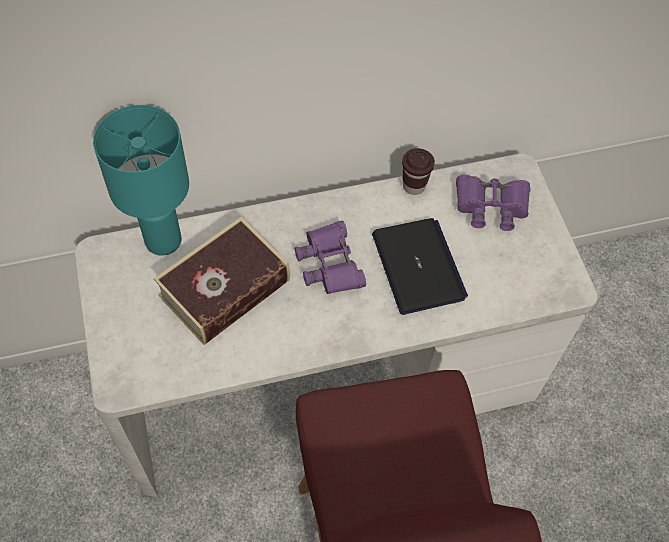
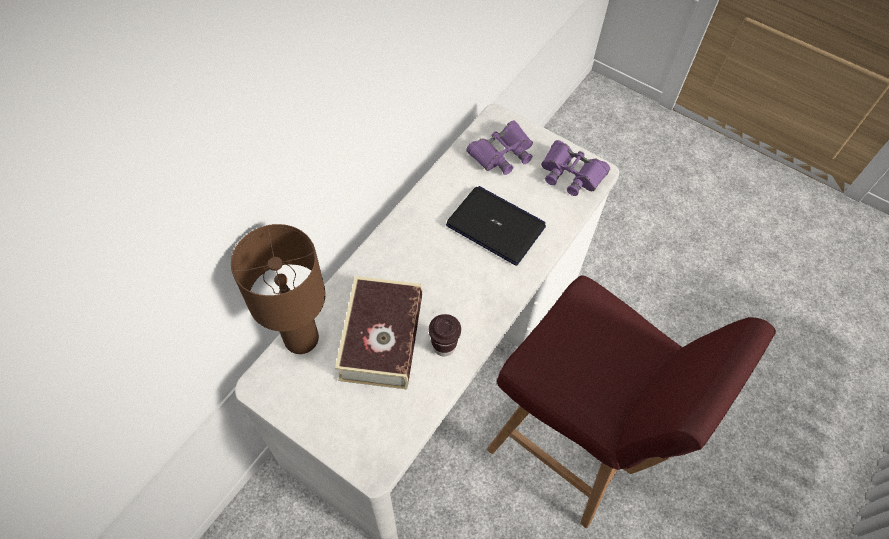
camera: 40 degrees left, 0 degrees up
turquoise table lamp [93,105,189,256] -> brown table lamp [231,224,325,354]
purple binoculars [295,220,366,294] -> purple binoculars moved to [541,140,610,196]
brown cup [402,148,435,195] -> brown cup moved to [429,314,461,356]

